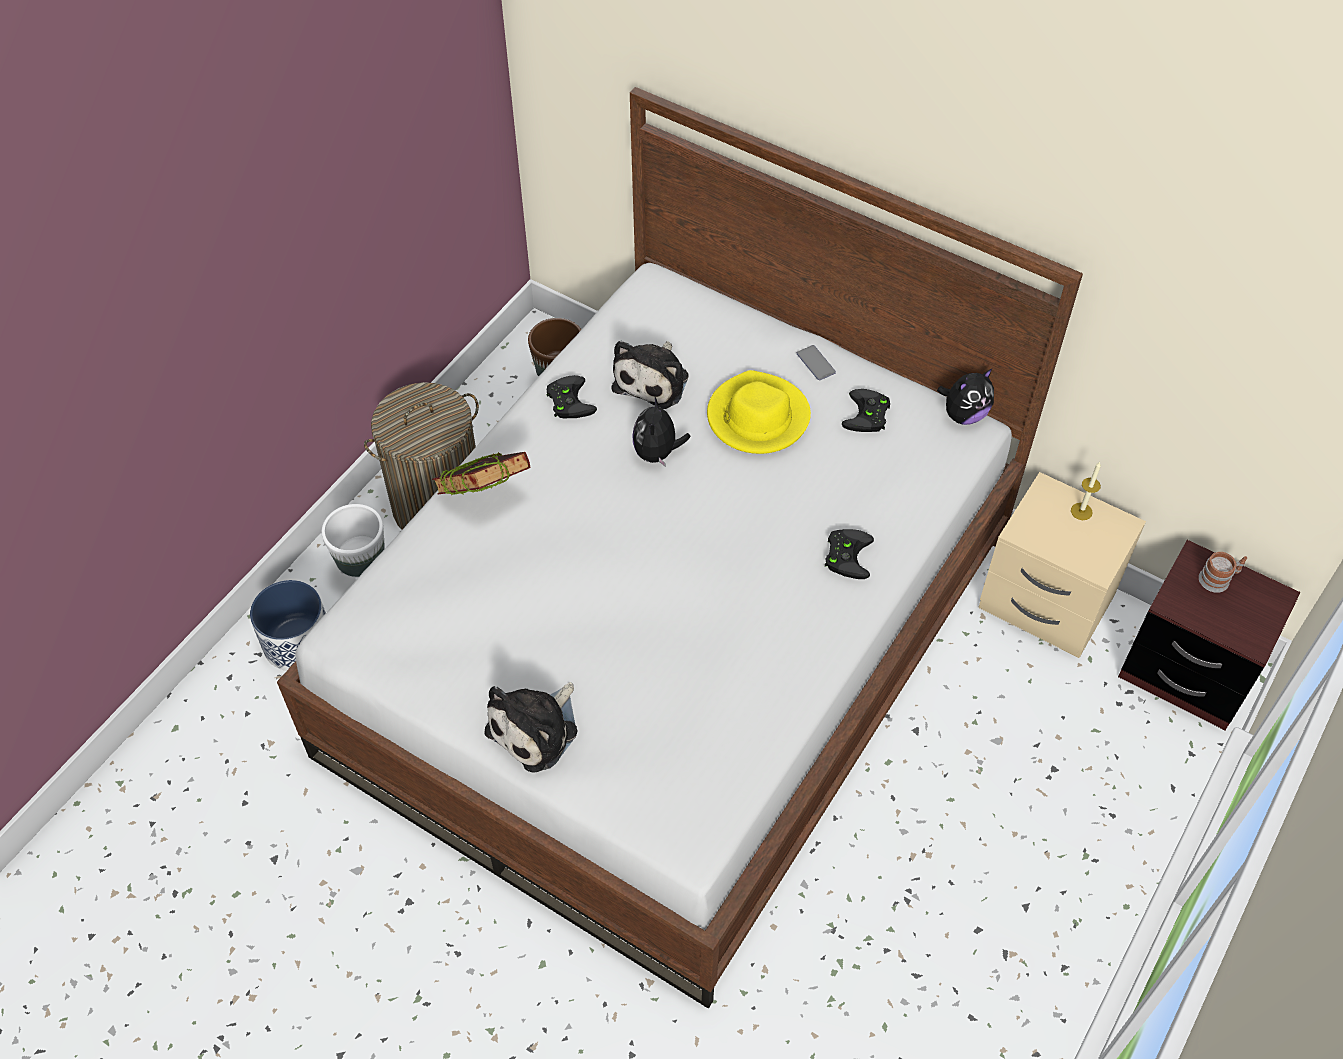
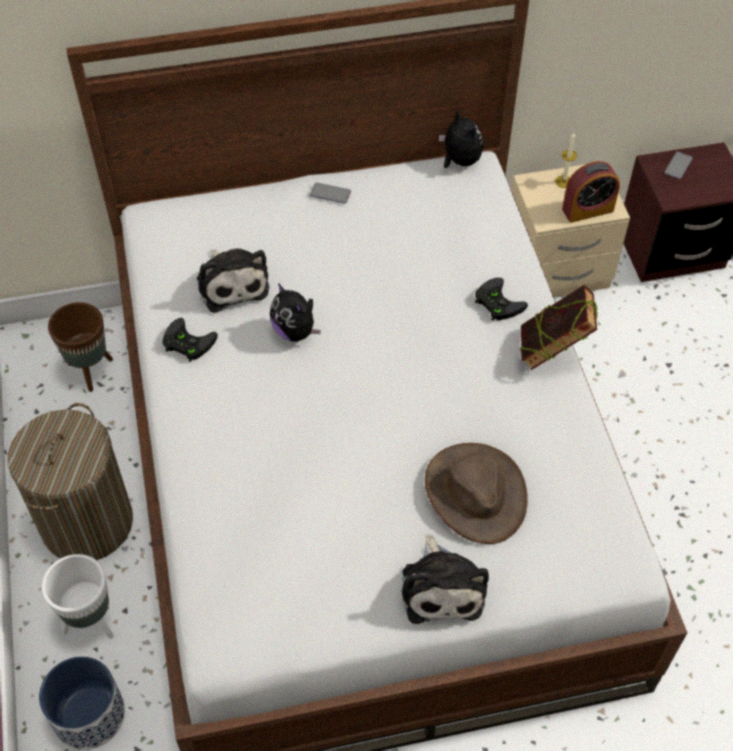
camera: 45 degrees left, 0 degrees up
book [432,452,531,495] -> book moved to [520,285,598,370]
yellow hat [707,370,811,454] -> none
black game controller [842,389,890,432] -> none
plush toy [937,369,994,425] -> plush toy turned 45 degrees counterclockwise [439,109,483,168]
mug [1199,552,1247,593] -> phone [664,152,693,179]
none -> brown hat [425,443,528,544]
none -> alarm clock [562,161,620,223]

